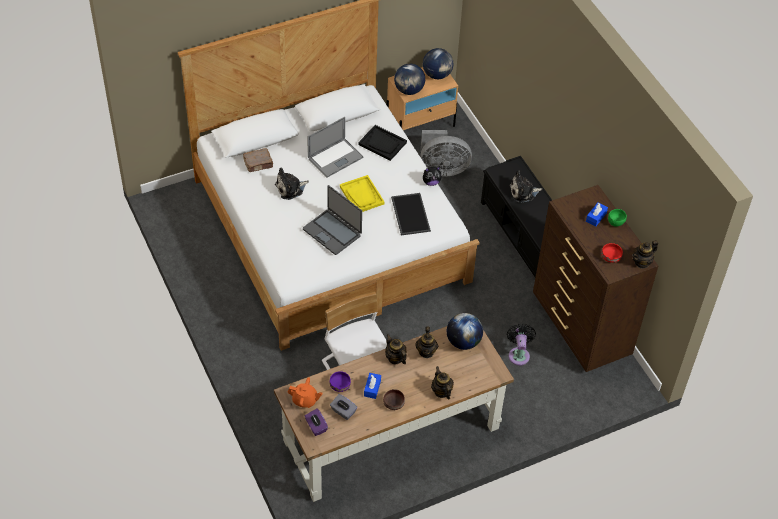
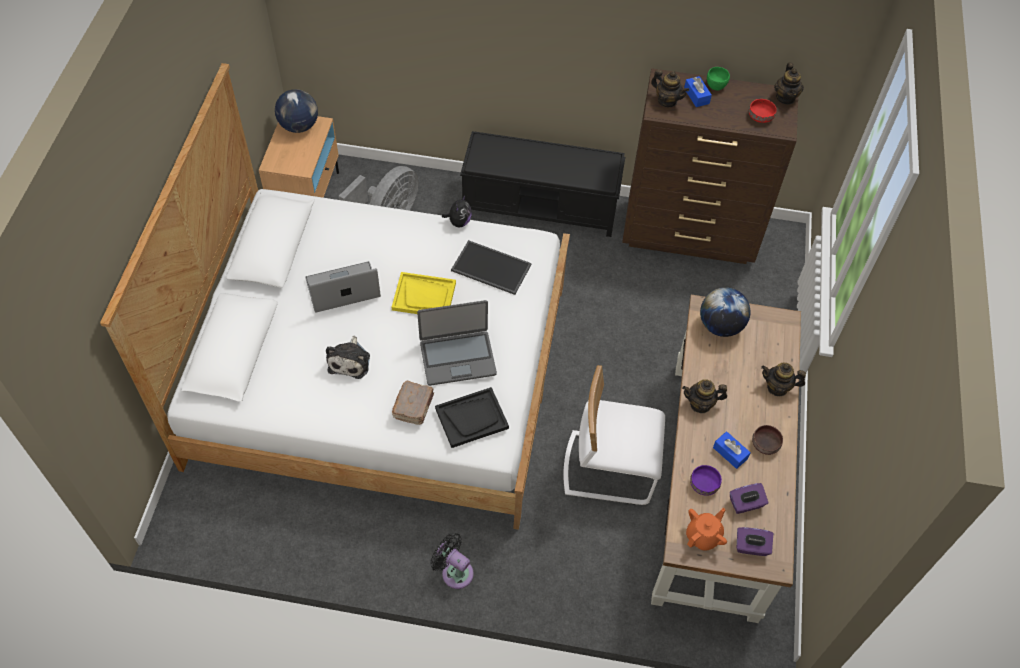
camera: 55 degrees left, 5 degrees up
brown book [243,148,274,172] -> brown book moved to [392,381,434,425]
laptop [307,117,363,178] -> laptop turned 105 degrees counterclockwise [305,261,381,313]
grey tissue box [330,394,357,420] -> purple tissue box [730,483,768,514]
black tray [358,125,407,161] -> black tray moved to [435,387,509,448]
globe [394,64,425,95] -> none
teapot [415,326,438,358] -> teapot moved to [651,69,689,107]
black fan [507,324,536,365] -> black fan moved to [430,533,474,589]
plush toy [509,170,542,203] -> none

